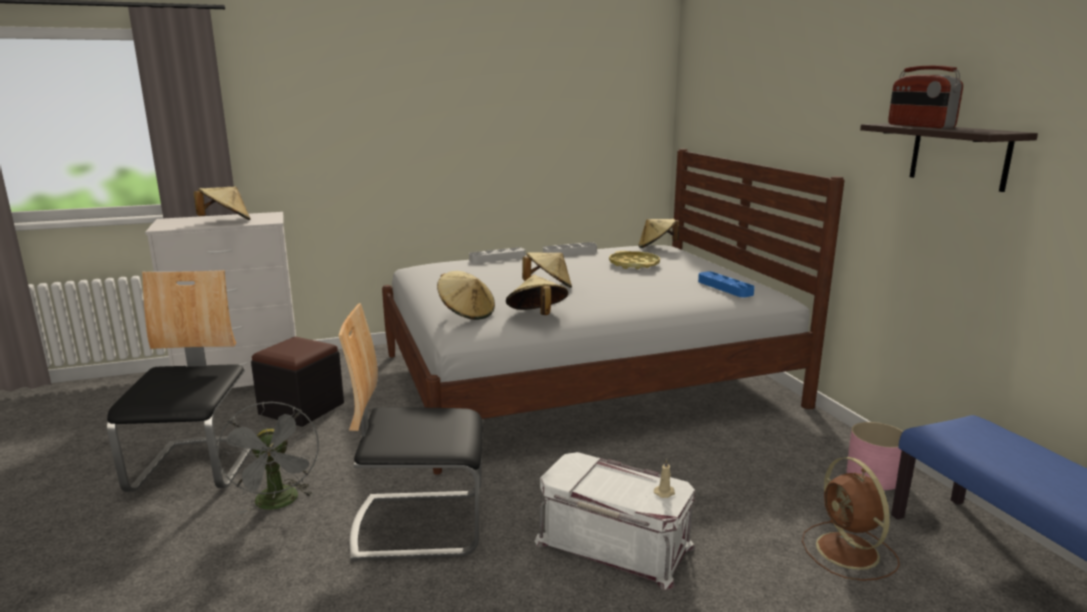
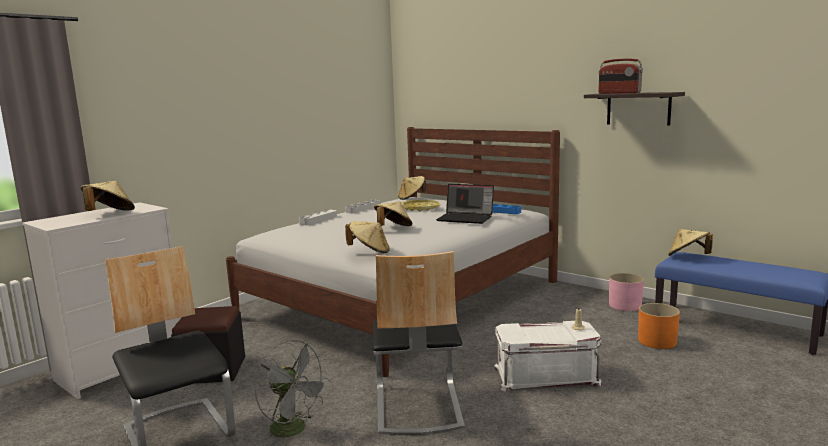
camera: 30 degrees left, 5 degrees down
chair [338,303,483,561] -> chair turned 60 degrees counterclockwise [372,251,465,435]
beige hat [506,275,568,315] -> beige hat moved to [668,229,713,256]
brown fan [802,457,900,581] -> orange planter [638,303,680,349]
none -> laptop [436,184,494,224]

